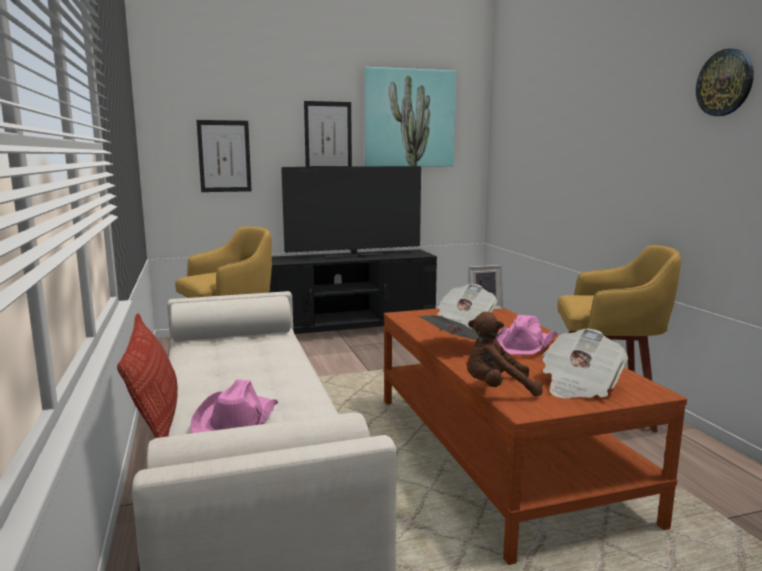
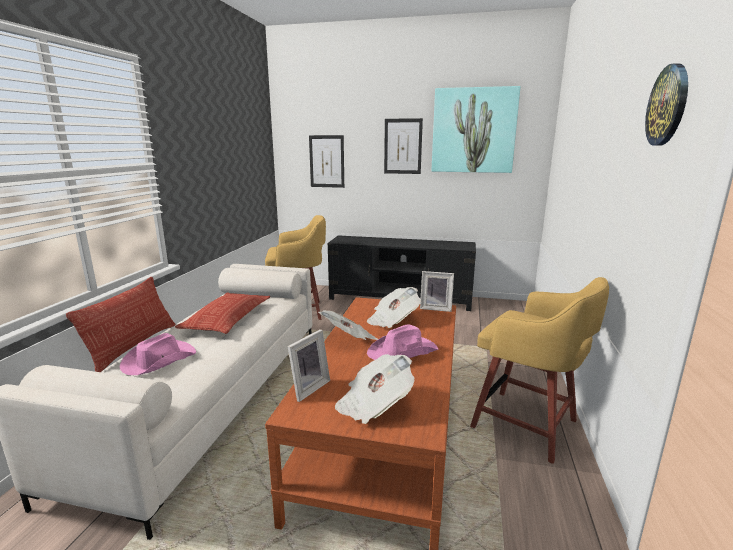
camera: 30 degrees right, 5 degrees up
television [281,166,421,258] -> none
brown plush toy [467,312,543,396] -> picture frame [288,329,330,402]
none -> pillow [175,293,270,334]

